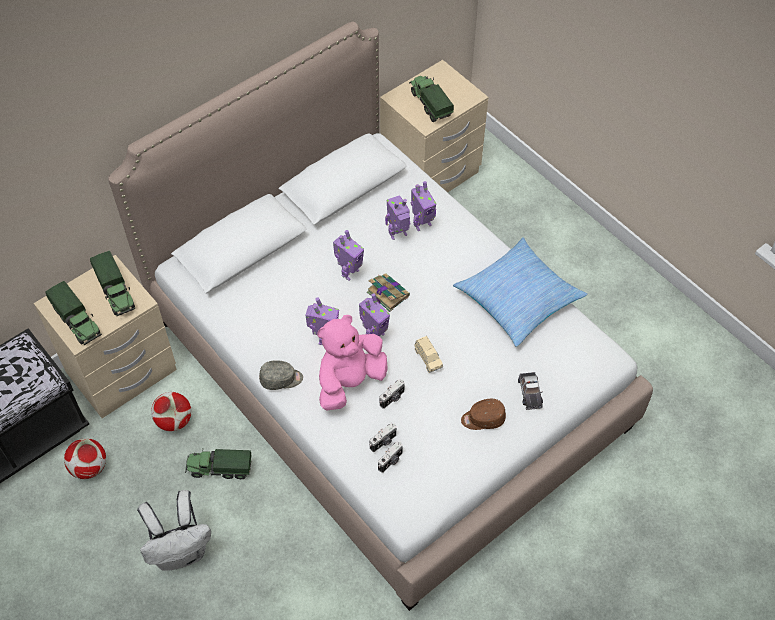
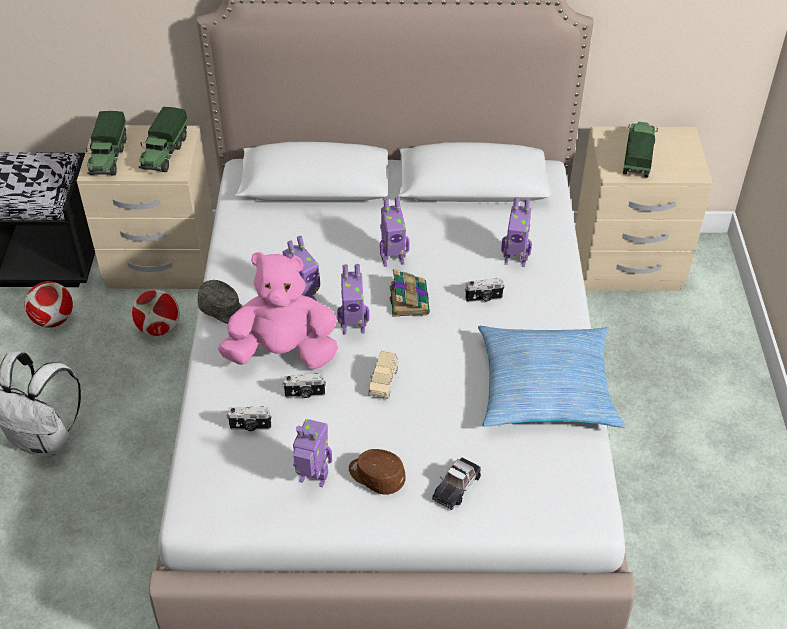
camera: 40 degrees right, 10 degrees down
toy truck [185,449,251,479] -> none
camera [378,441,403,473] -> camera moved to [465,278,505,302]
toy robot [385,196,410,240] -> toy robot moved to [293,419,332,487]

